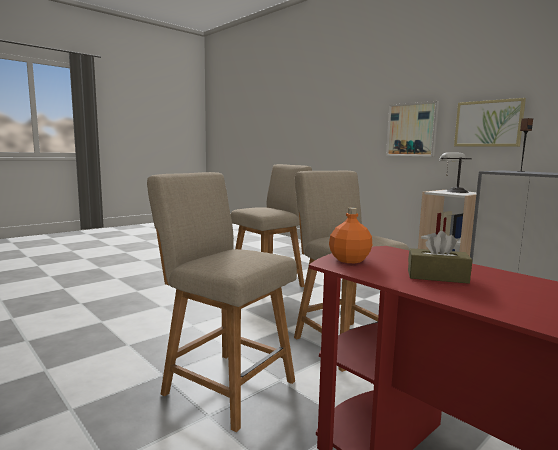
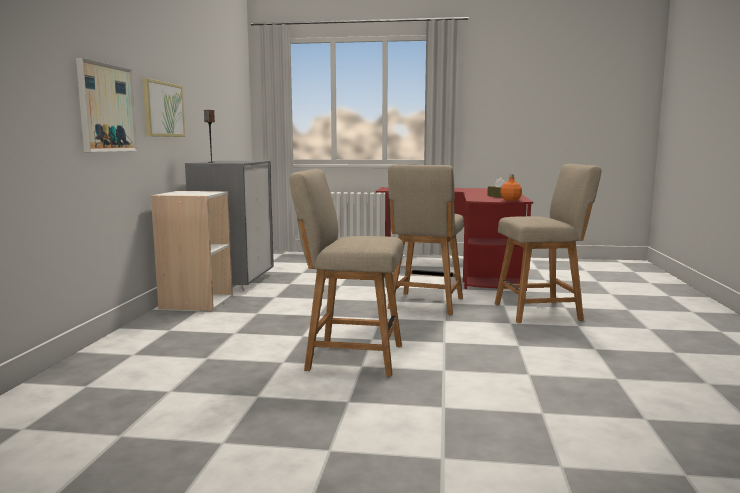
camera: 130 degrees left, 0 degrees up
beige chair [147,172,297,432] -> beige chair turned 90 degrees counterclockwise [495,164,601,323]
table lamp [439,152,472,193] -> none

